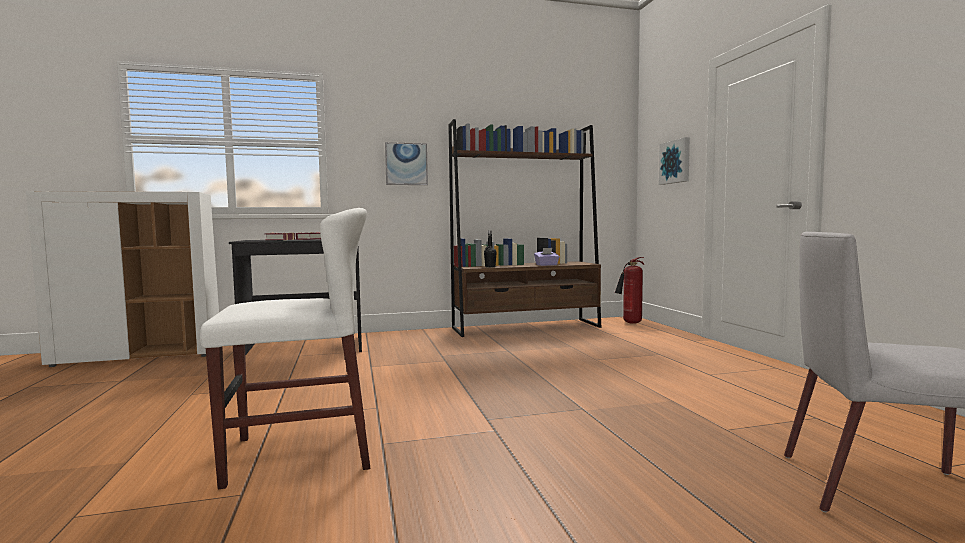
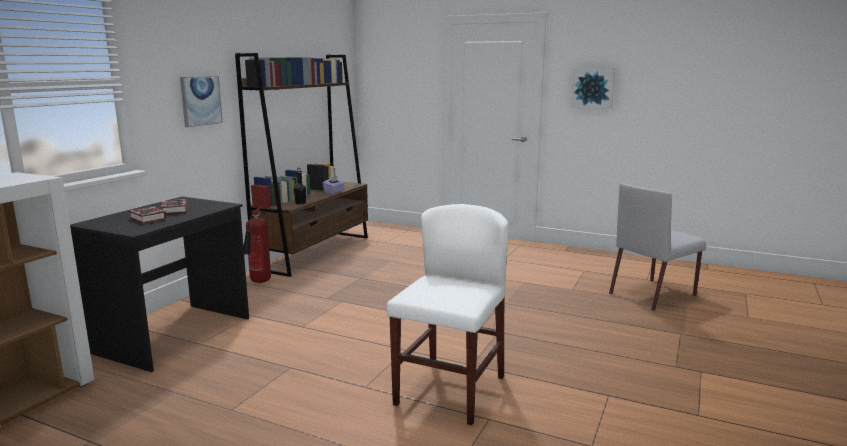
camera: 50 degrees left, 10 degrees up
fire extinguisher [615,257,644,324] -> fire extinguisher moved to [243,206,271,283]
picture [659,137,690,185] -> picture moved to [571,68,615,109]

